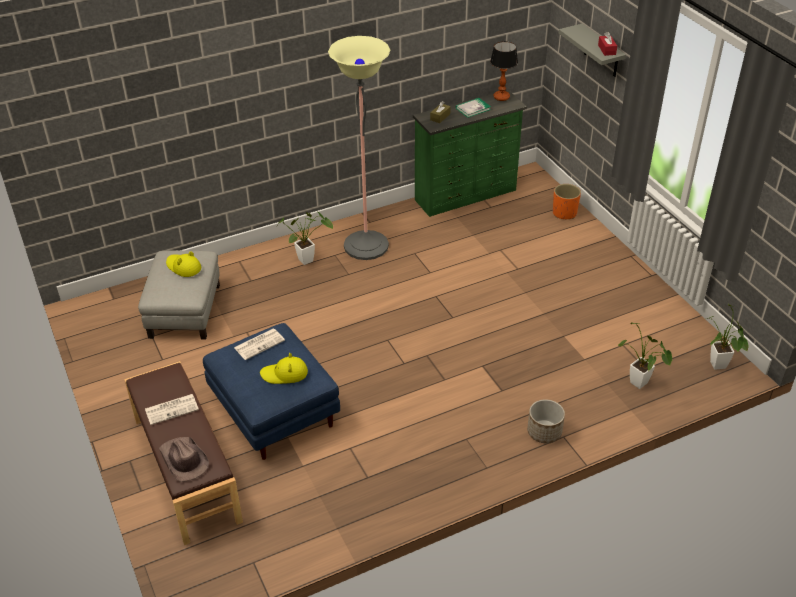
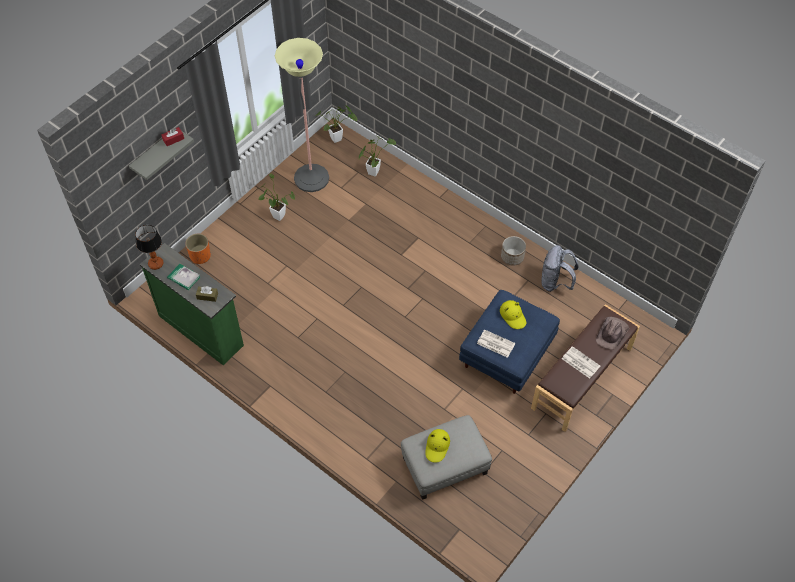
camera: 115 degrees left, 15 degrees up
potted plant [276,211,333,265] -> potted plant moved to [259,174,295,221]
floor lamp [328,36,391,260] -> floor lamp moved to [275,38,329,192]
planter [527,399,565,443] -> planter moved to [501,236,526,266]
none -> grey backpack [542,245,578,292]

